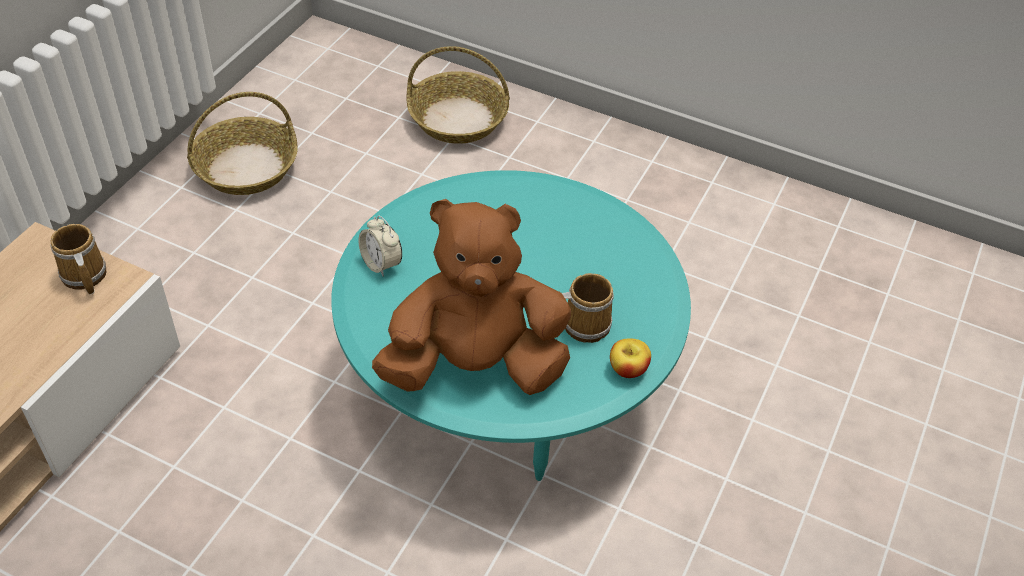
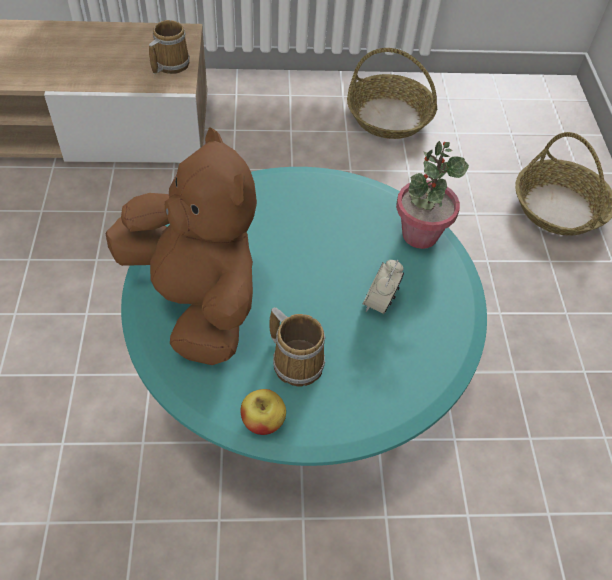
camera: 60 degrees right, 5 degrees up
alarm clock [358,216,402,277] -> alarm clock moved to [362,260,404,314]
none -> potted plant [396,141,469,249]

